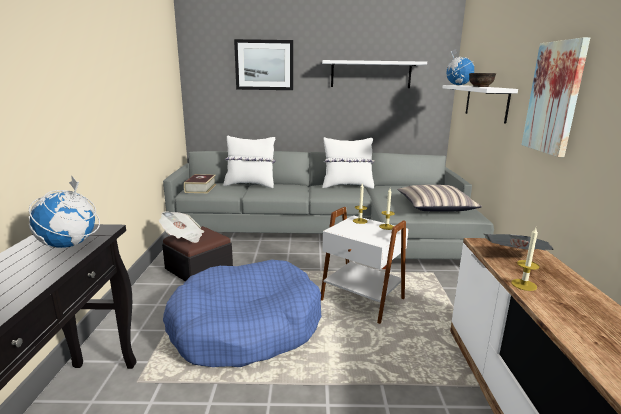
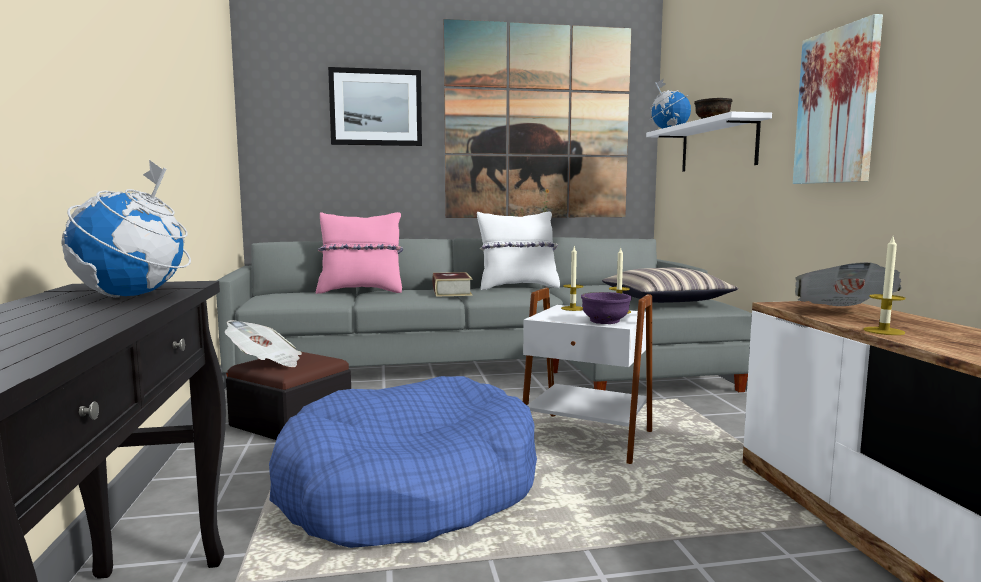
camera: 10 degrees left, 10 degrees down
book [184,174,216,193] -> book moved to [432,272,473,296]
white pillow [223,135,276,188] -> pink pillow [316,212,403,294]
white shelf [322,60,427,88] -> picture [444,19,631,218]
none -> purple bowl [581,292,631,324]

